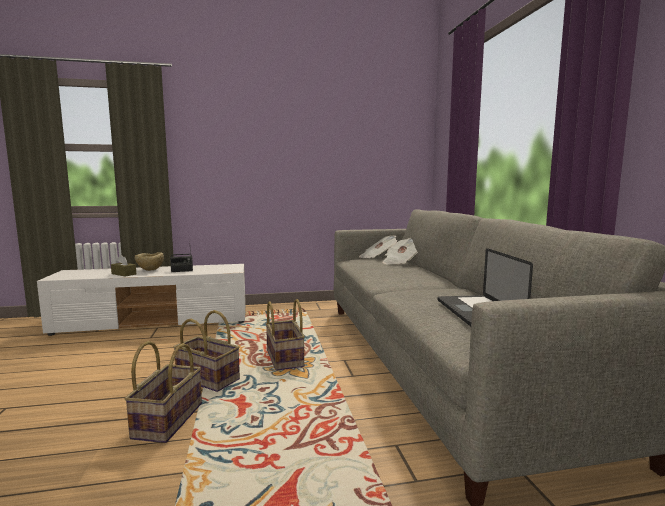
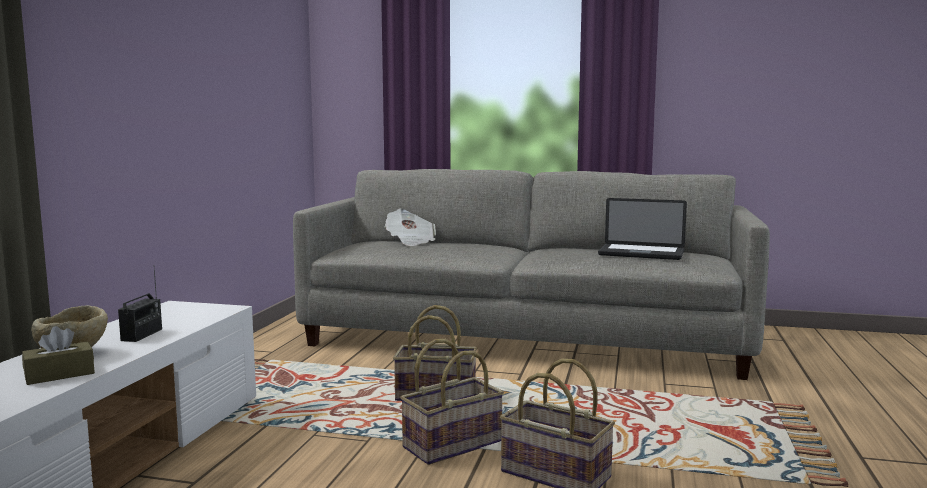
camera: 65 degrees left, 0 degrees up
newspaper [359,235,397,258] -> none

